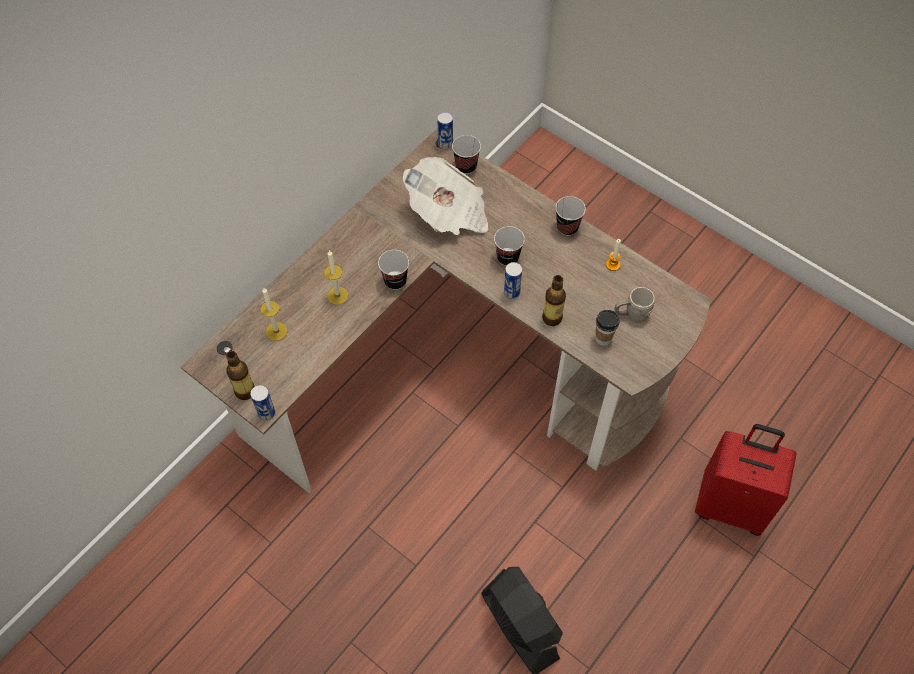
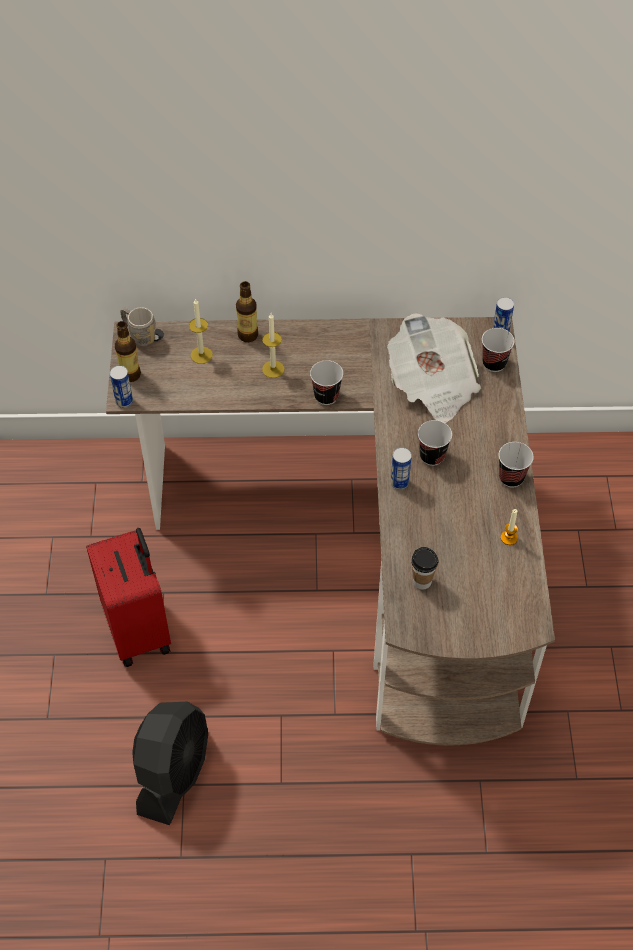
camera: 50 degrees right, 5 degrees down
bottle [542,275,566,326] -> bottle moved to [236,281,258,342]
grey mug [614,287,655,323] -> grey mug moved to [120,307,156,346]
red suitcase [695,424,797,536] -> red suitcase moved to [86,528,171,667]

